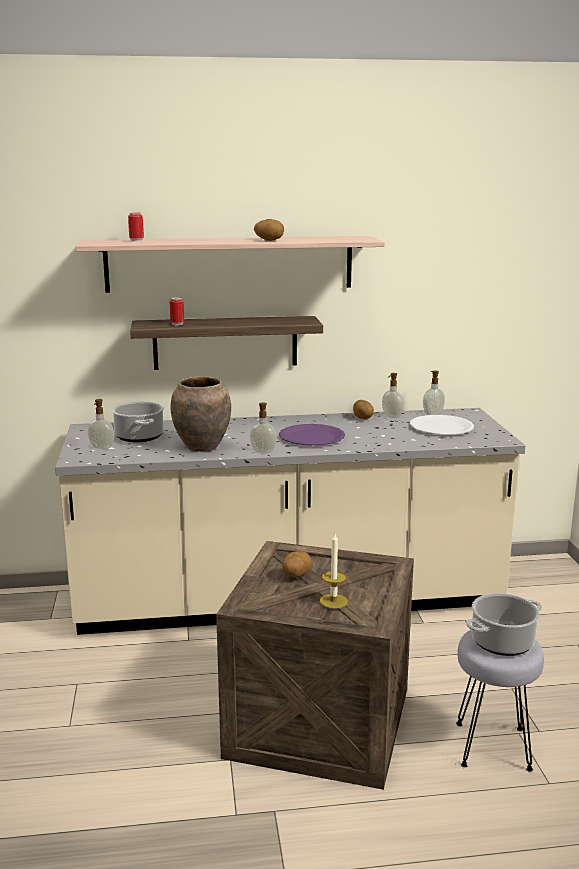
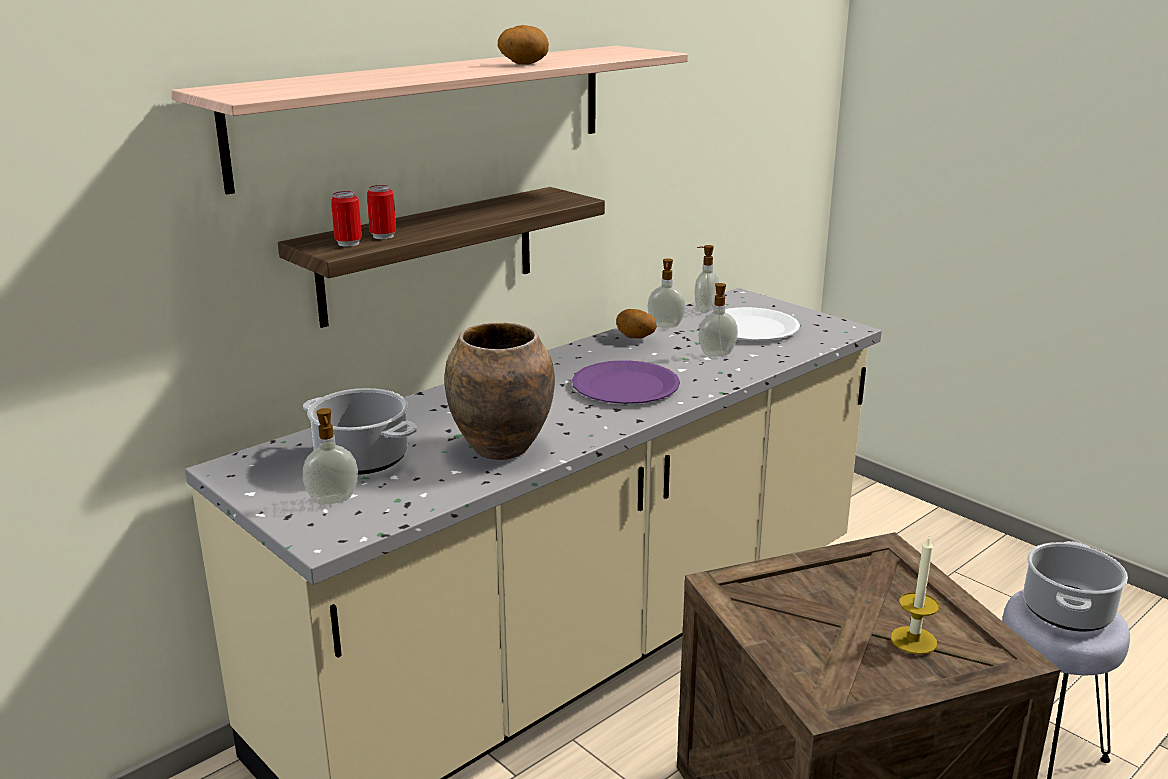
camera: 35 degrees left, 5 degrees up
can [128,213,144,242] -> can moved to [331,191,362,247]
soap dispenser [250,402,276,453] -> soap dispenser moved to [698,283,738,357]
potato [282,551,312,578] -> none

